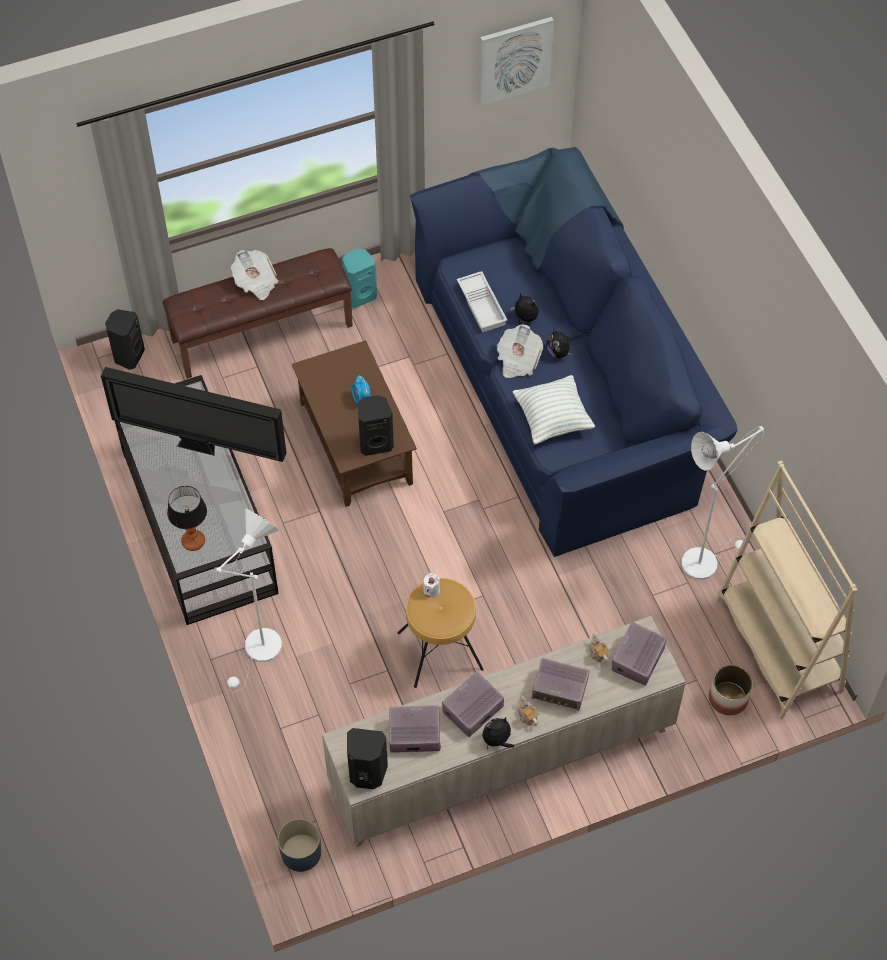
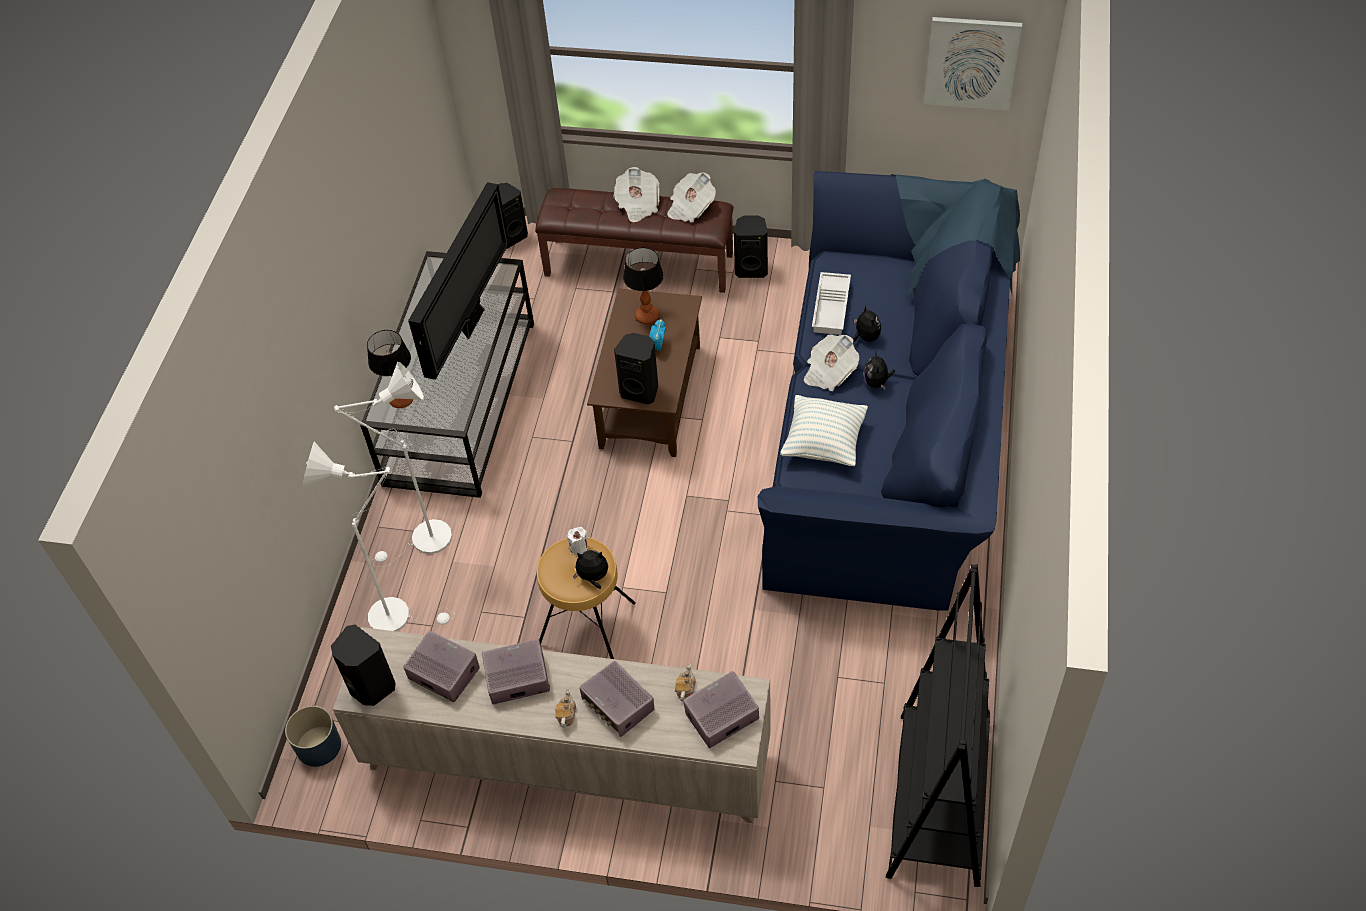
camera: 35 degrees right, 5 degrees down
television [101,367,286,462] -> television turned 120 degrees counterclockwise [408,182,509,380]
turquoise speaker [342,249,377,308] -> black speaker [734,216,768,278]
plush toy [482,717,514,750] -> plush toy moved to [573,550,608,589]
white floor lamp [681,426,764,580] -> white floor lamp moved to [302,442,455,631]
planter [709,665,753,715] -> none
beige bookcase [715,460,857,719] -> black bookcase [886,564,990,887]
none -> table lamp [623,247,664,324]
none -> newspaper [667,172,716,223]

